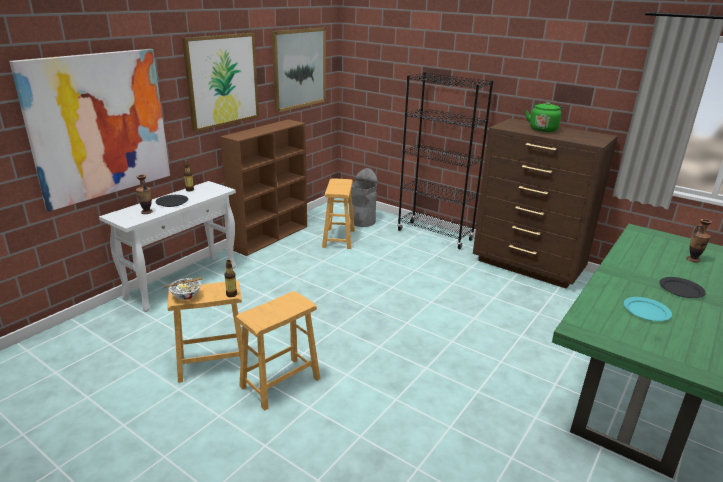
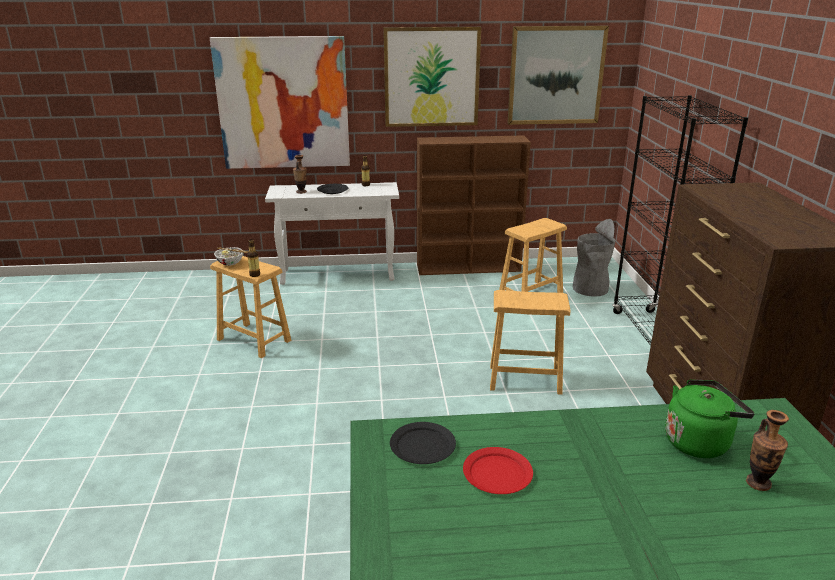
camera: 50 degrees right, 0 degrees up
brown stool [235,291,320,410] -> brown stool moved to [490,290,570,395]
green kettle [525,102,563,132] -> green kettle moved to [665,379,755,458]
turquoise plate [624,297,672,321] -> red plate [463,447,533,494]
black plate [659,277,706,298] -> black plate moved to [390,422,456,464]

